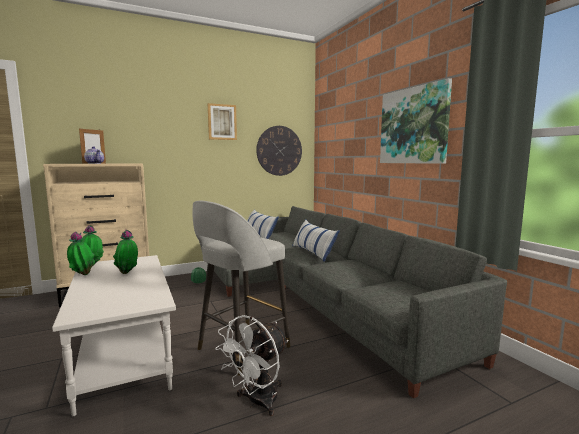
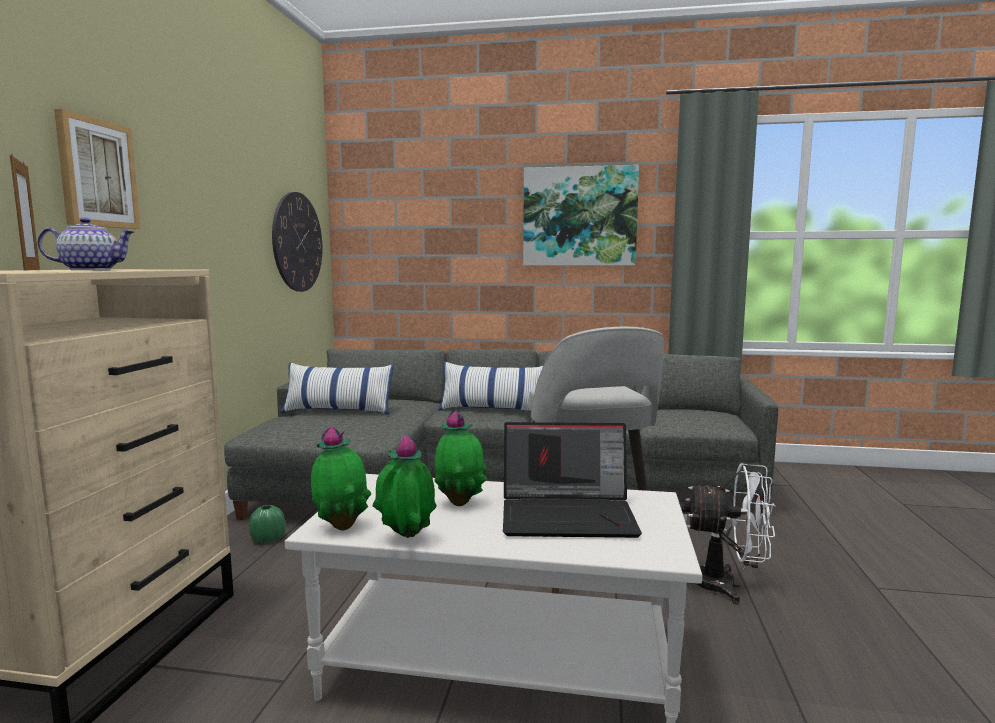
camera: 55 degrees left, 0 degrees up
picture [208,103,237,140] -> picture moved to [54,109,140,229]
white fan [215,315,288,416] -> white fan turned 60 degrees counterclockwise [682,463,776,604]
none -> laptop [503,422,642,538]

